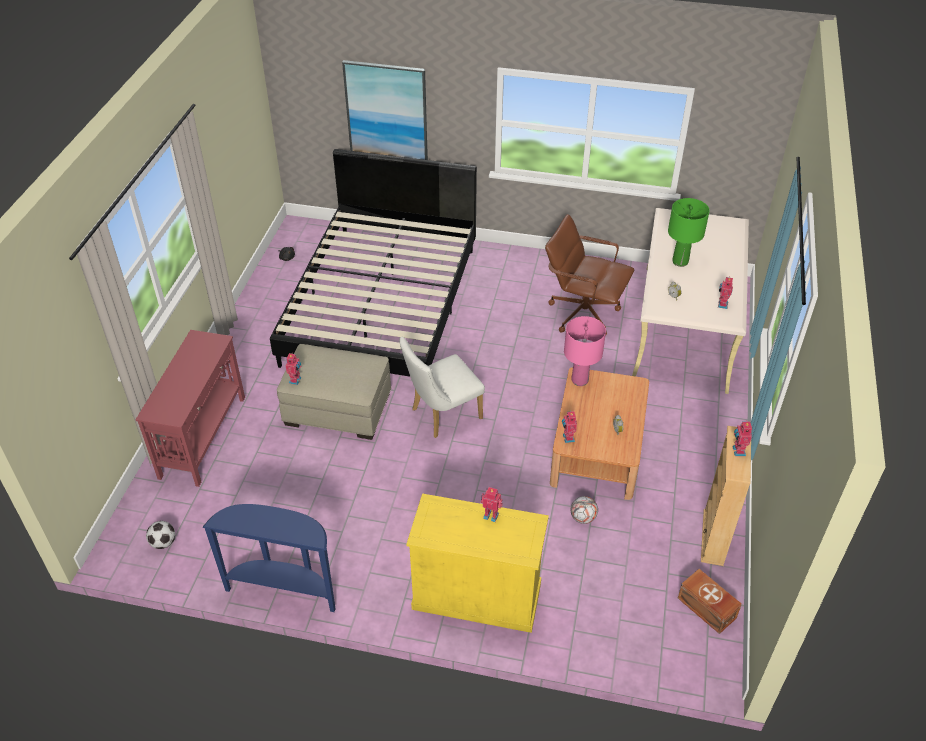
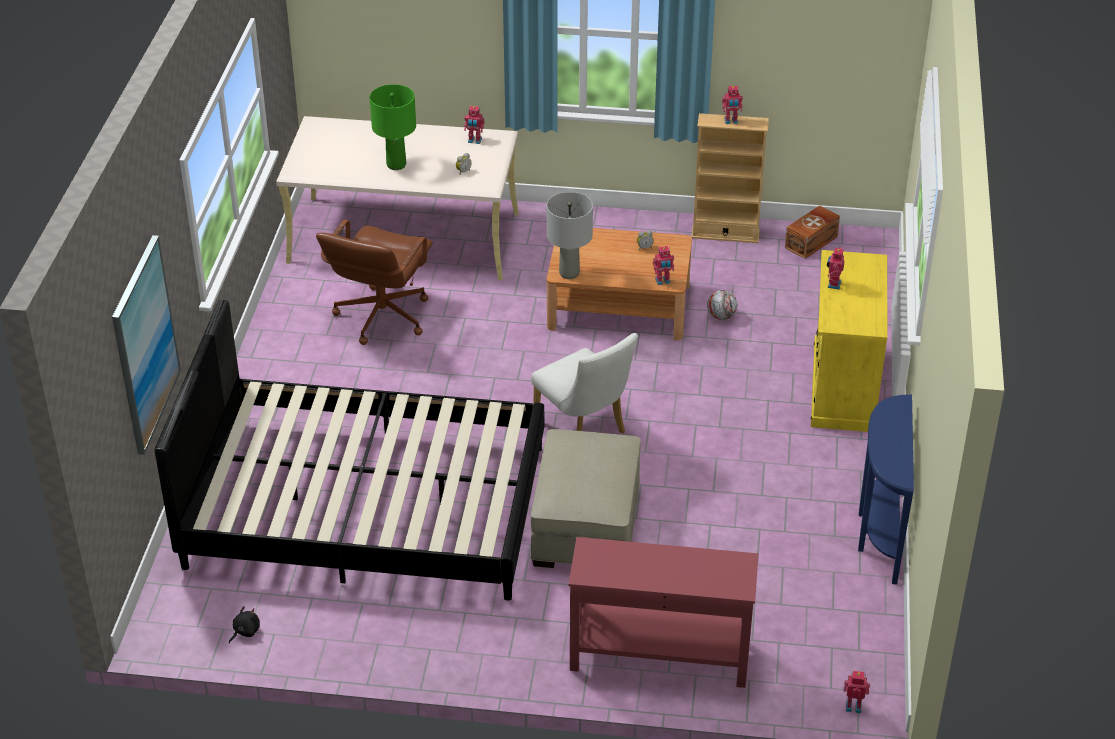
camera: 95 degrees left, 5 degrees down
football [146,521,175,549] -> none
toy robot [286,352,302,385] -> toy robot moved to [843,671,870,713]
pink table lamp [564,316,606,386] -> grey table lamp [547,192,593,279]

